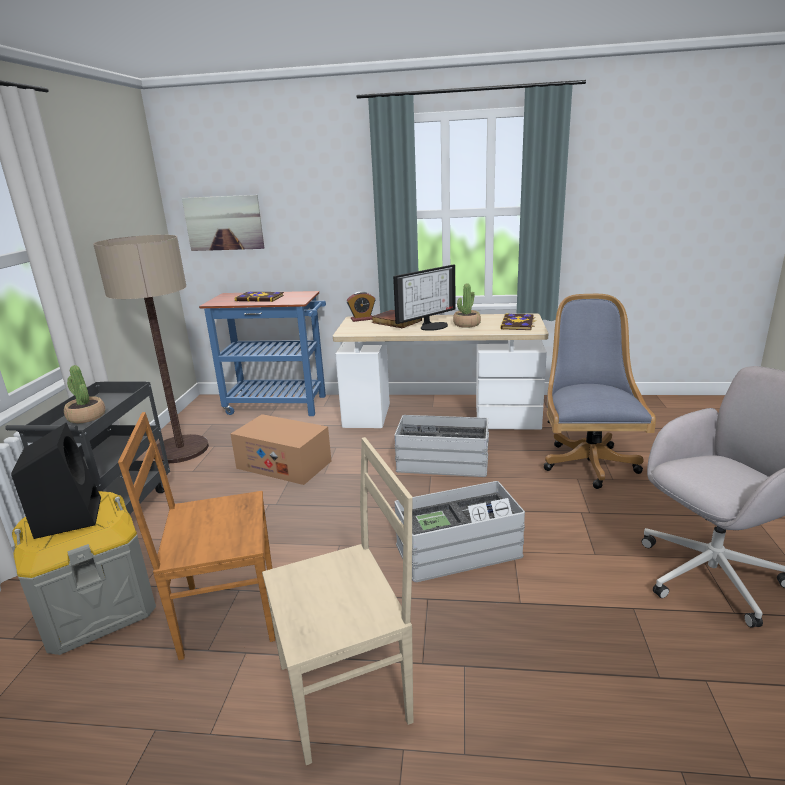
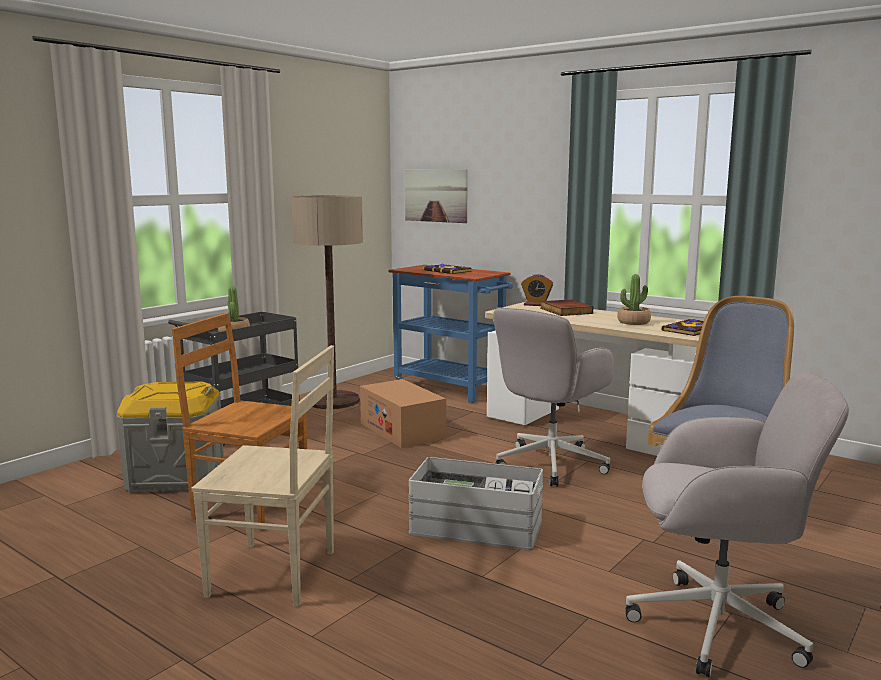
camera: 30 degrees right, 10 degrees down
black speaker [11,423,101,539] -> none
monitor [393,265,455,331] -> none
grey storage box [394,415,489,477] -> grey office chair [493,308,614,486]

